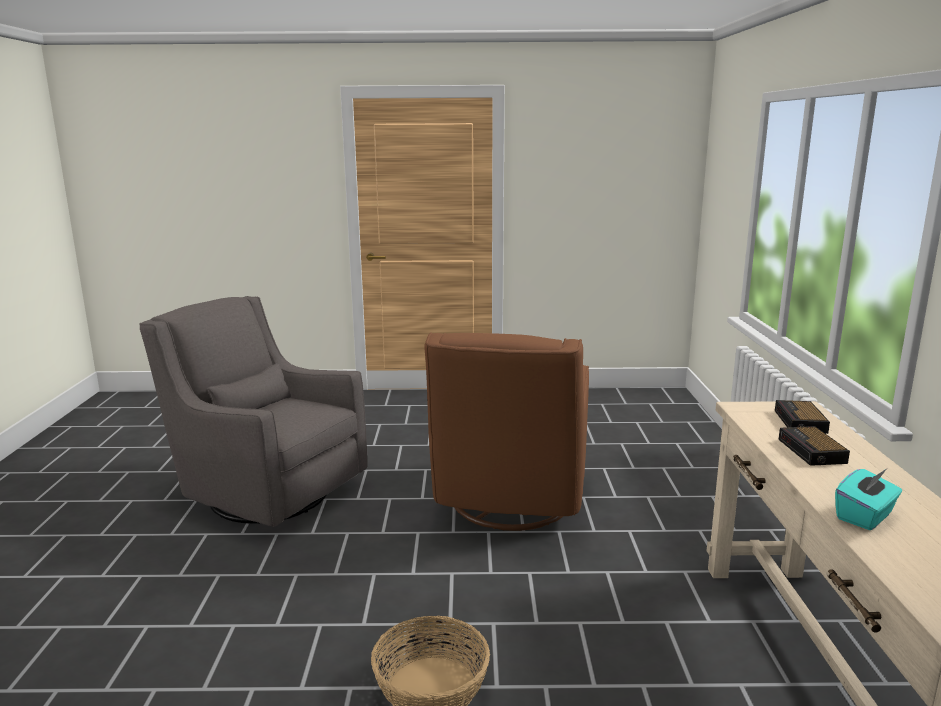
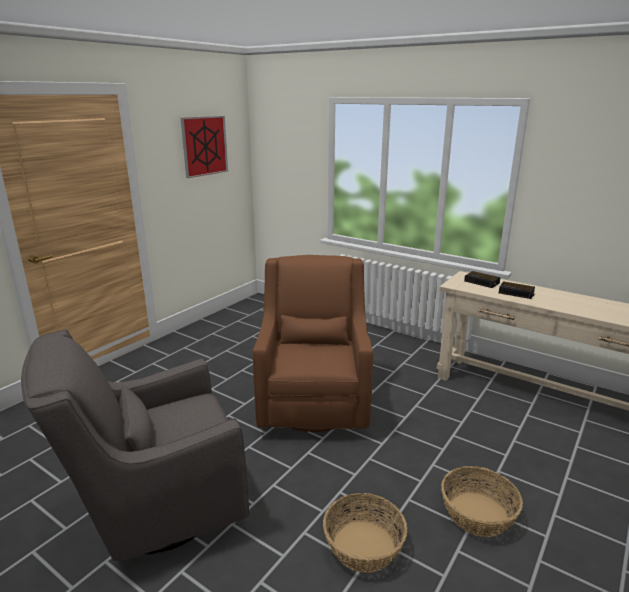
camera: 55 degrees left, 5 degrees up
brown armchair [425,332,589,531] -> brown armchair turned 135 degrees counterclockwise [252,255,373,432]
turquoise tissue box [835,469,902,530] -> none
none -> picture [181,116,228,178]
none -> basket [323,493,407,573]

